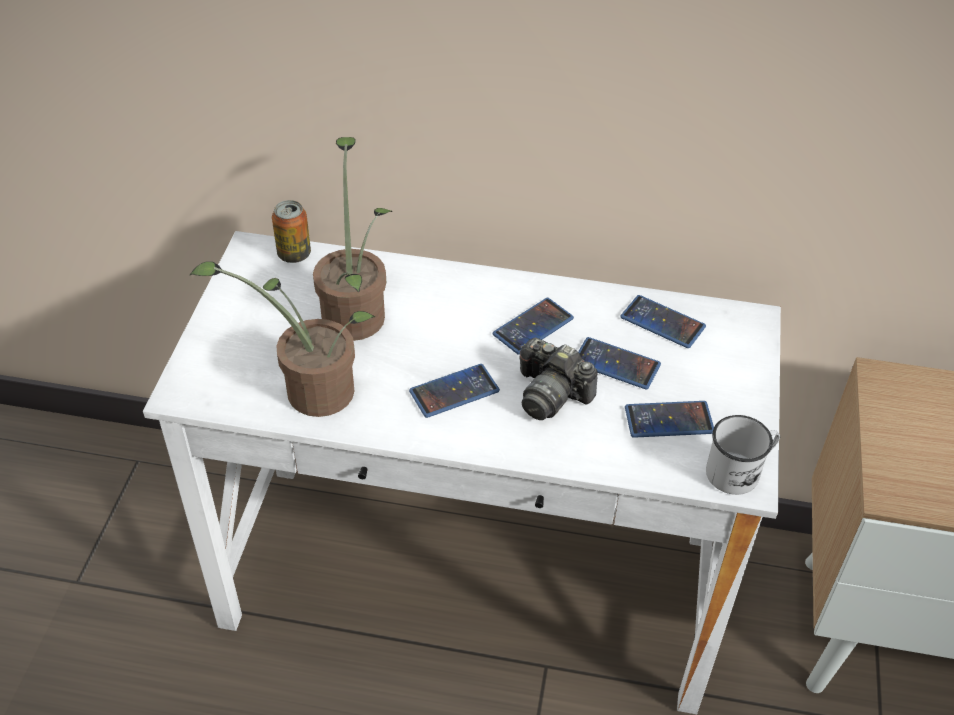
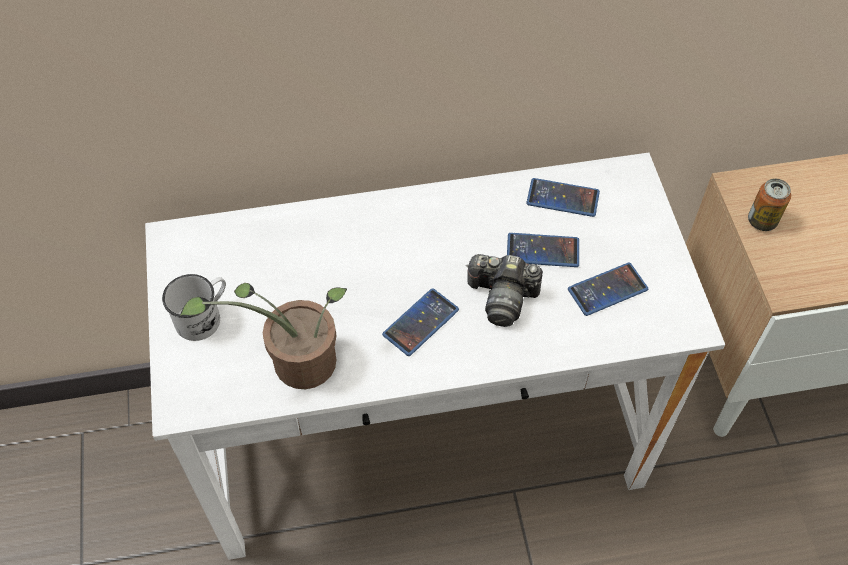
camera: 20 degrees left, 10 degrees up
can [272,200,311,263] -> can moved to [748,178,791,231]
potted plant [313,137,392,341] -> none
phone [493,298,574,355] -> none
white mug [706,415,780,495] -> white mug moved to [162,274,226,341]

